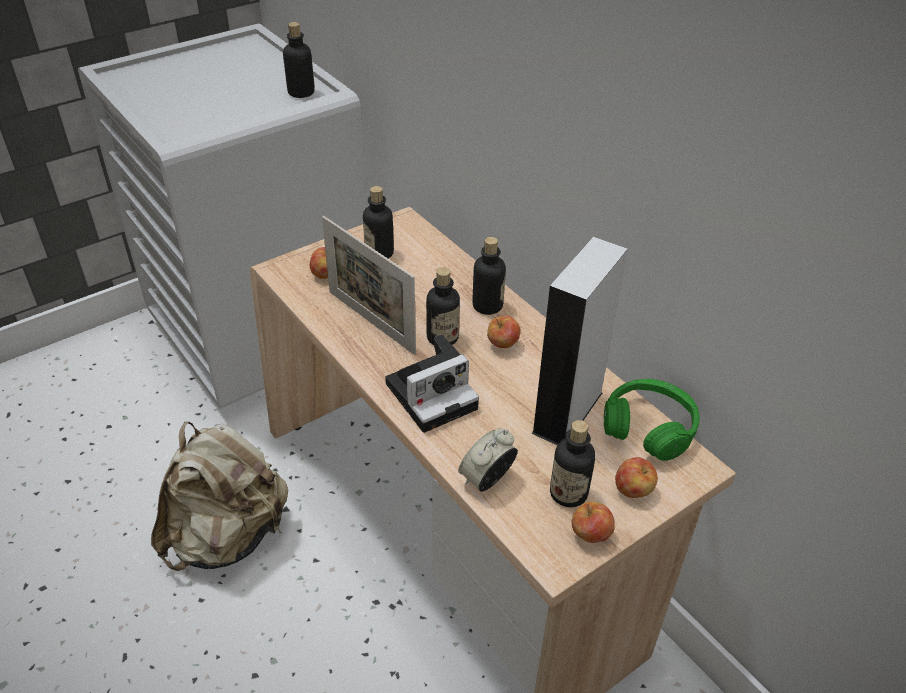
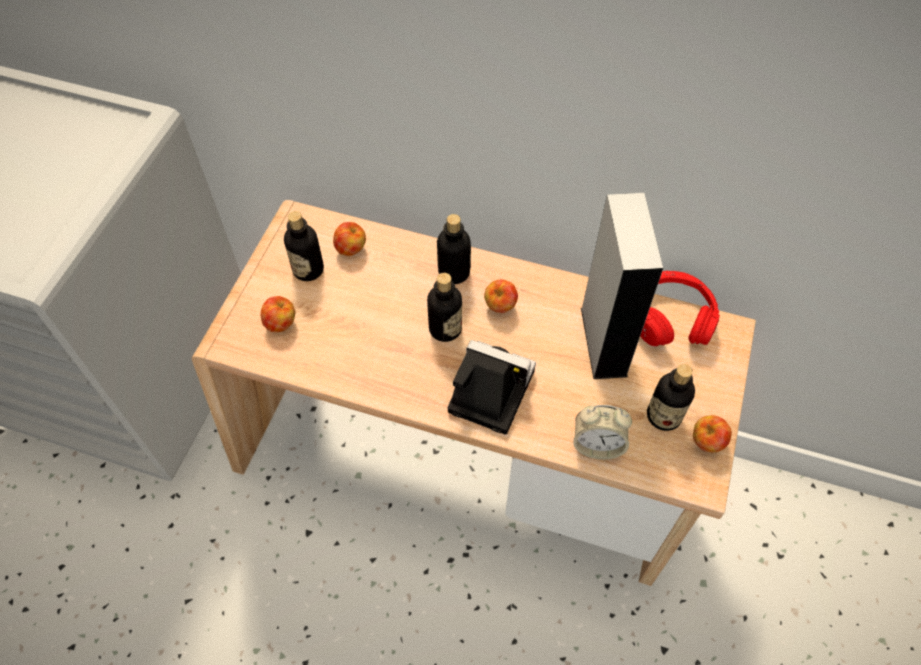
camera: 35 degrees left, 15 degrees up
beige backpack [151,422,288,571] -> none
bottle [283,22,315,98] -> none
picture frame [322,216,416,355] -> none
camera [385,334,479,433] -> camera turned 90 degrees counterclockwise [448,340,536,435]
alarm clock [458,428,518,492] -> alarm clock turned 90 degrees counterclockwise [574,405,632,460]
green headphones [604,379,700,461] -> red headphones [640,271,720,346]
apple [615,457,658,498] -> apple moved to [333,222,366,256]

